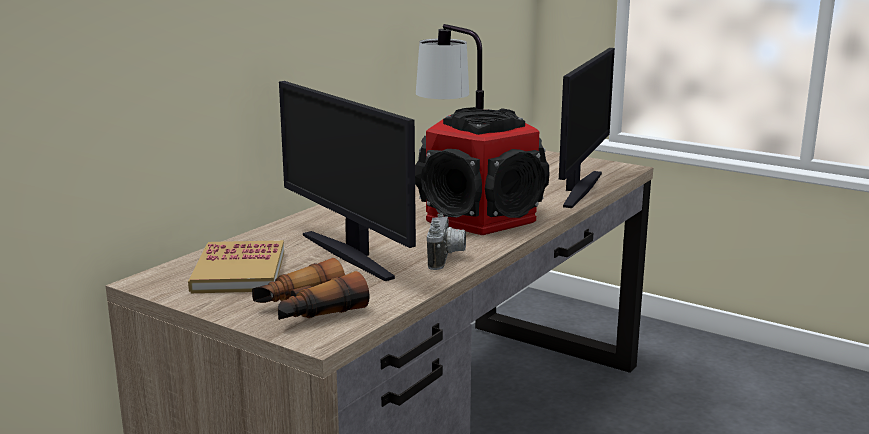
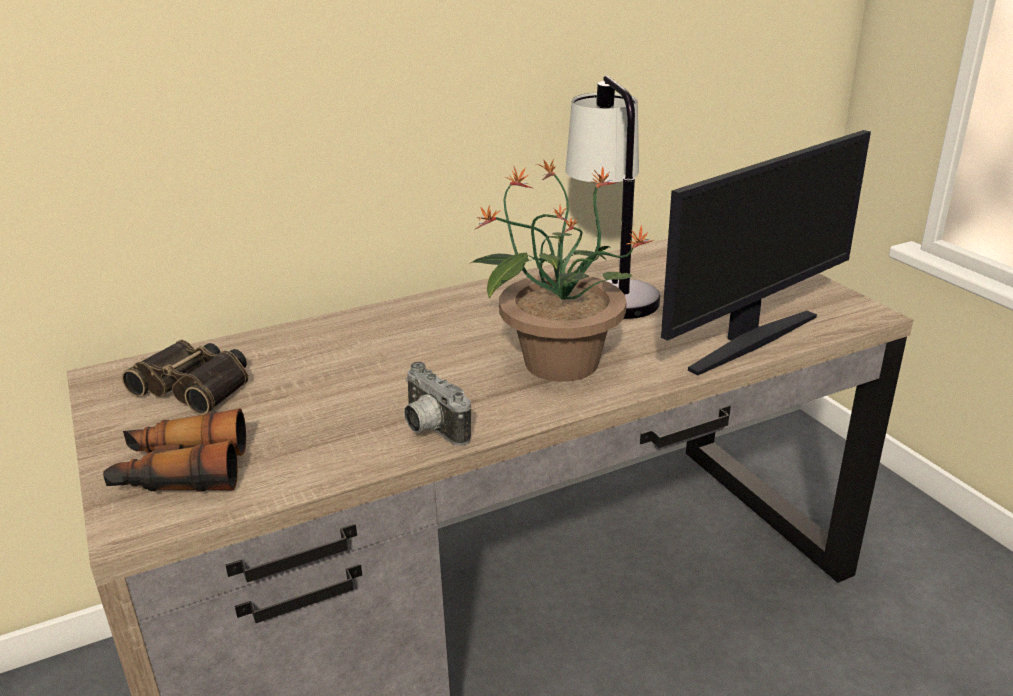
camera: 30 degrees right, 10 degrees up
book [188,240,284,293] -> binoculars [122,340,248,415]
monitor [279,81,416,281] -> none
speaker [415,107,549,235] -> potted plant [469,159,654,382]
camera [427,214,466,270] -> camera turned 105 degrees clockwise [404,362,471,446]

